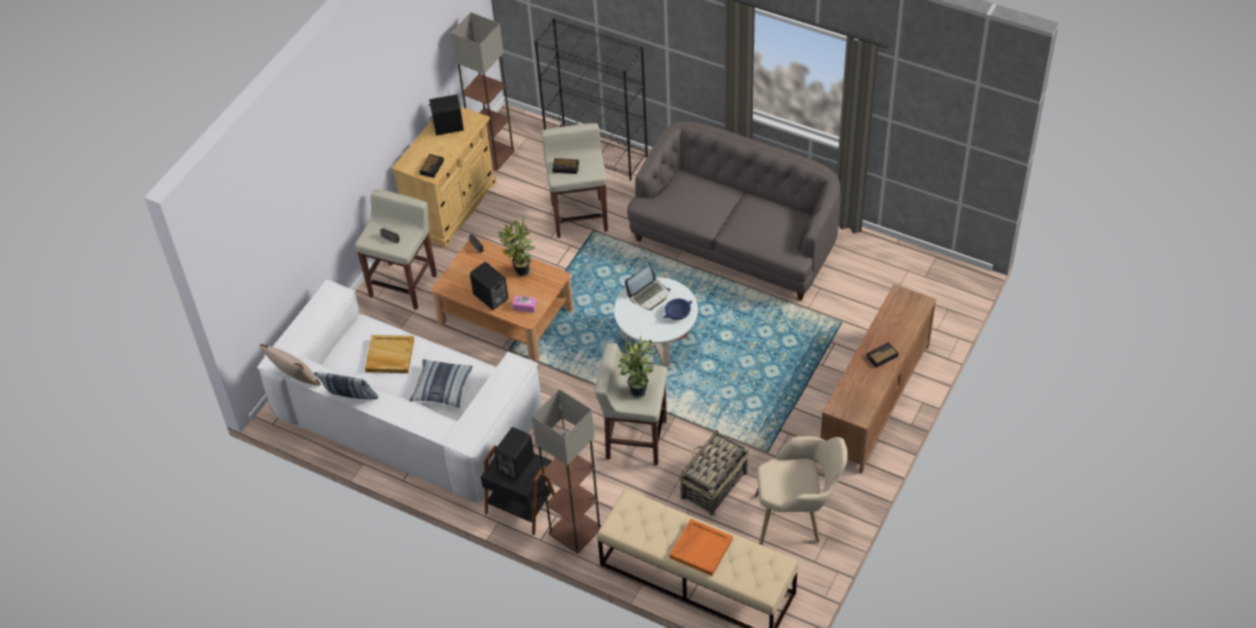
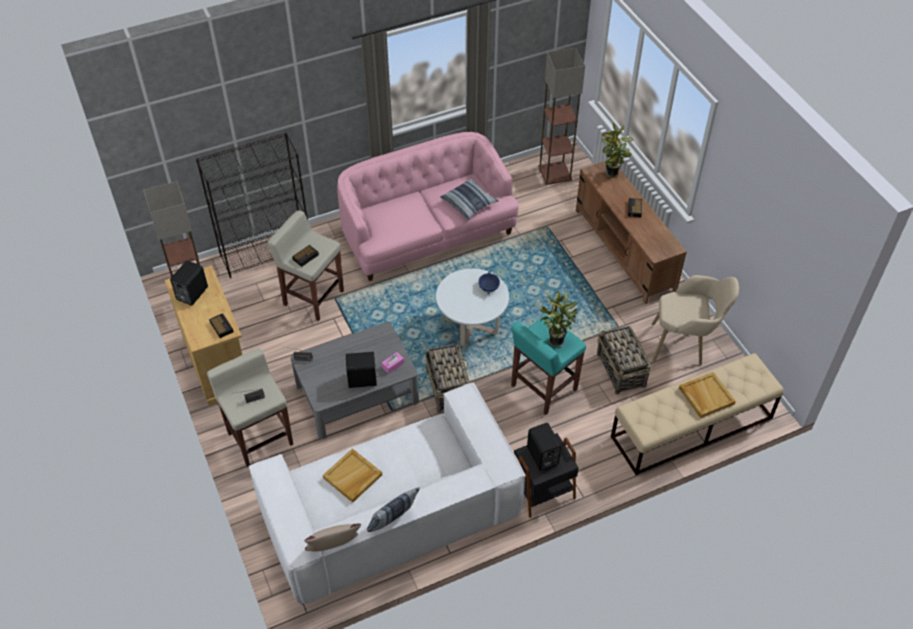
camera: 55 degrees left, 0 degrees up
pillow [409,359,473,408] -> pillow moved to [440,178,499,220]
brown coffee table [432,238,573,362] -> grey coffee table [291,322,419,439]
potted plant [497,217,534,278] -> potted plant moved to [602,123,633,178]
floor lamp [532,389,601,554] -> floor lamp moved to [539,48,585,185]
beige stool [595,343,667,465] -> turquoise stool [511,315,586,415]
laptop [625,266,670,310] -> none
grey sofa [627,121,841,301] -> pink sofa [337,132,519,281]
orange tray [669,519,733,576] -> beige tray [679,372,736,418]
beige armchair [754,436,847,545] -> beige armchair turned 60 degrees clockwise [652,275,739,365]
none -> basket [425,341,470,413]

